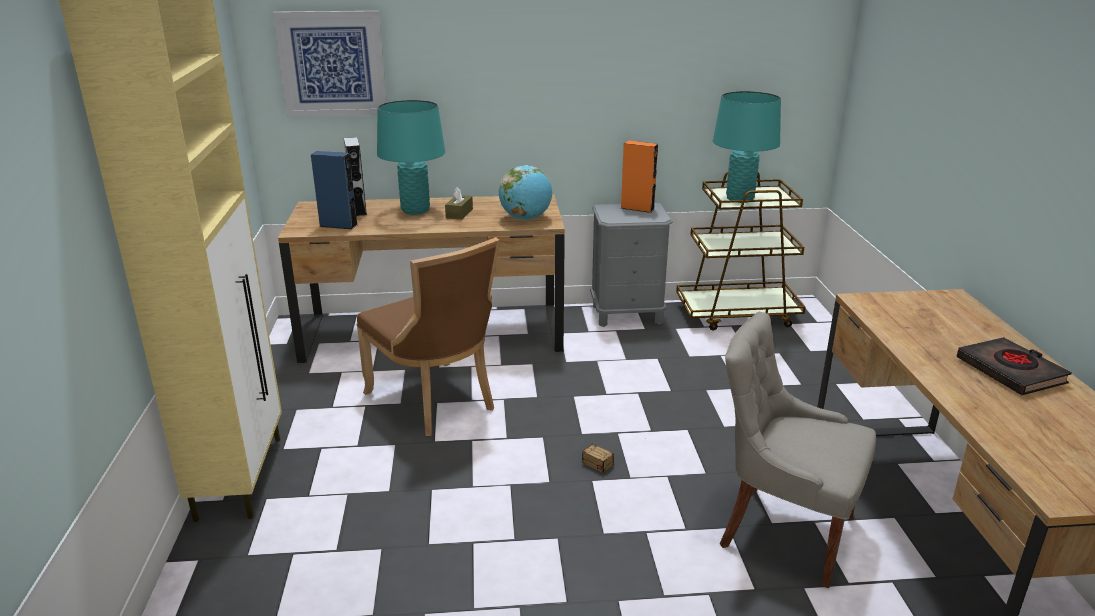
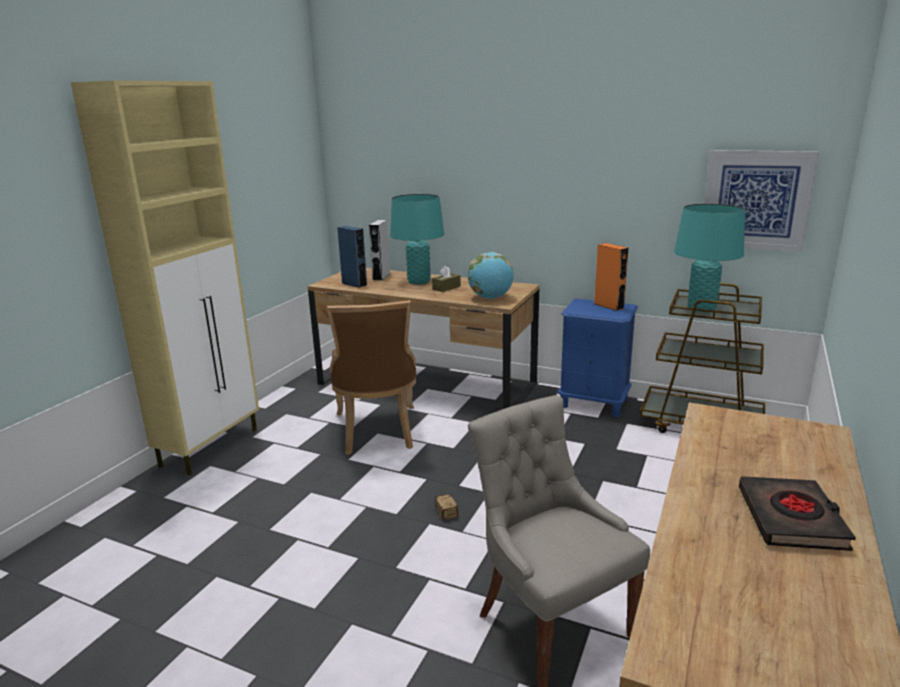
camera: 30 degrees right, 5 degrees down
picture [273,11,387,117] -> picture moved to [704,150,819,252]
grey nightstand [590,203,673,327] -> blue nightstand [558,298,638,417]

